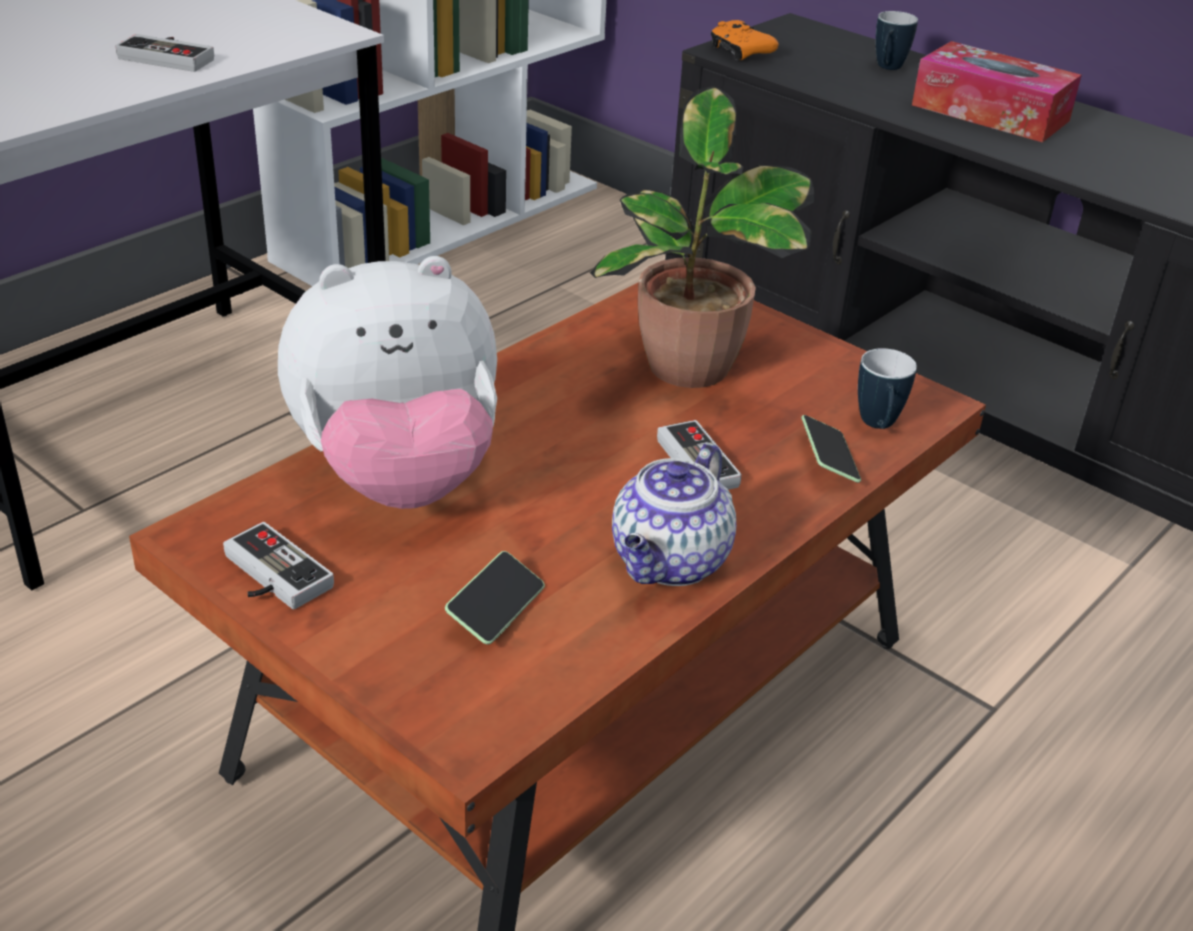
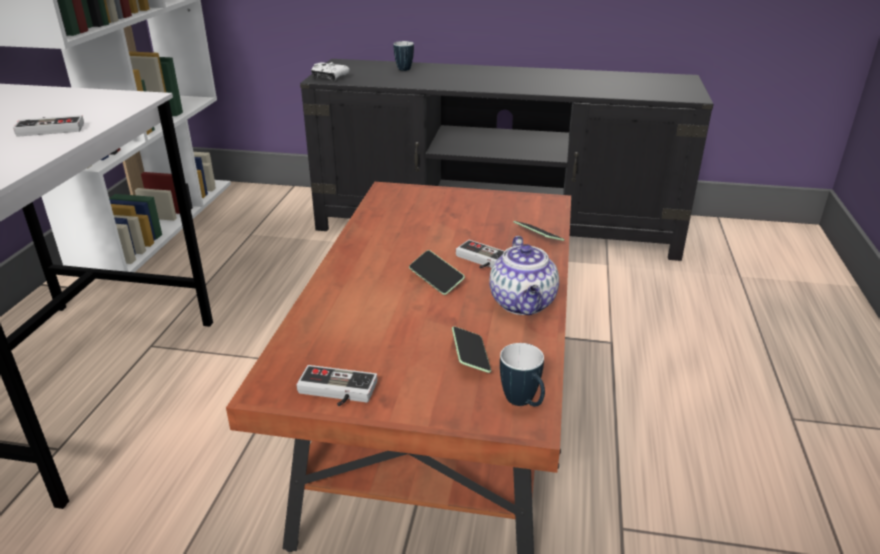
camera: 30 degrees left, 5 degrees down
plush toy [278,256,497,509] -> none
potted plant [590,87,814,388] -> none
orange game controller [711,20,778,60] -> white game controller [311,62,350,81]
mug [858,348,917,429] -> mug moved to [500,343,545,406]
tissue box [912,41,1082,142] -> none
none -> phone [409,250,465,295]

